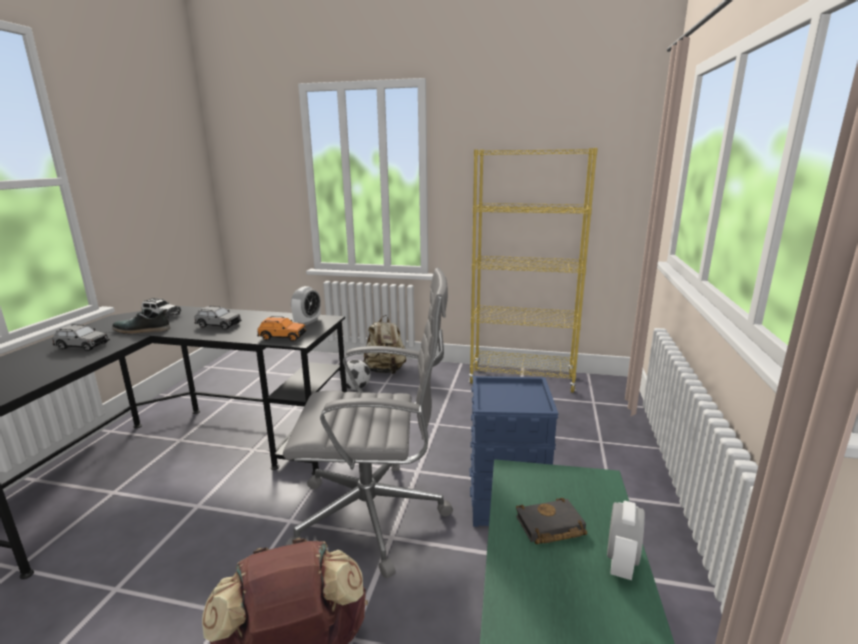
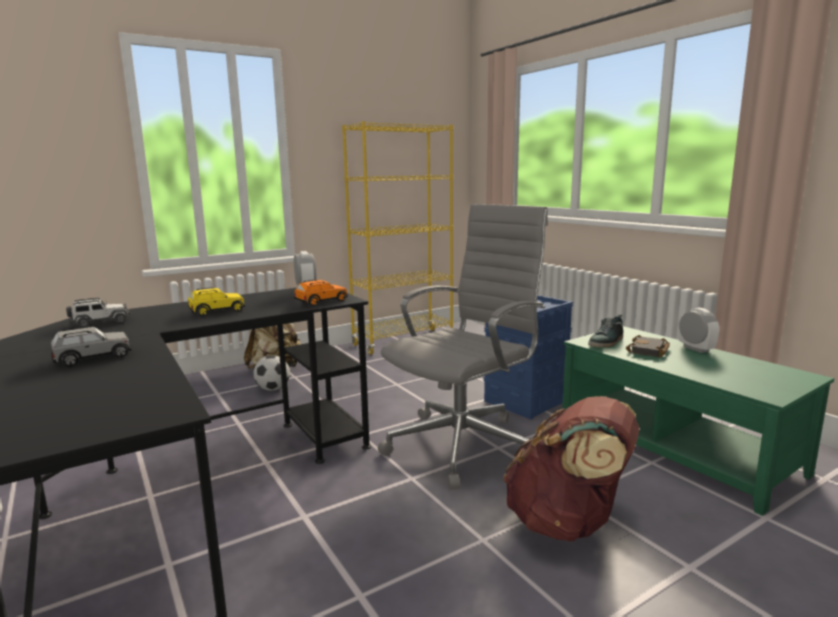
camera: 45 degrees left, 5 degrees down
shoe [112,308,170,334] -> shoe moved to [588,314,623,347]
grey toy car [194,306,242,330] -> yellow toy car [188,287,245,316]

